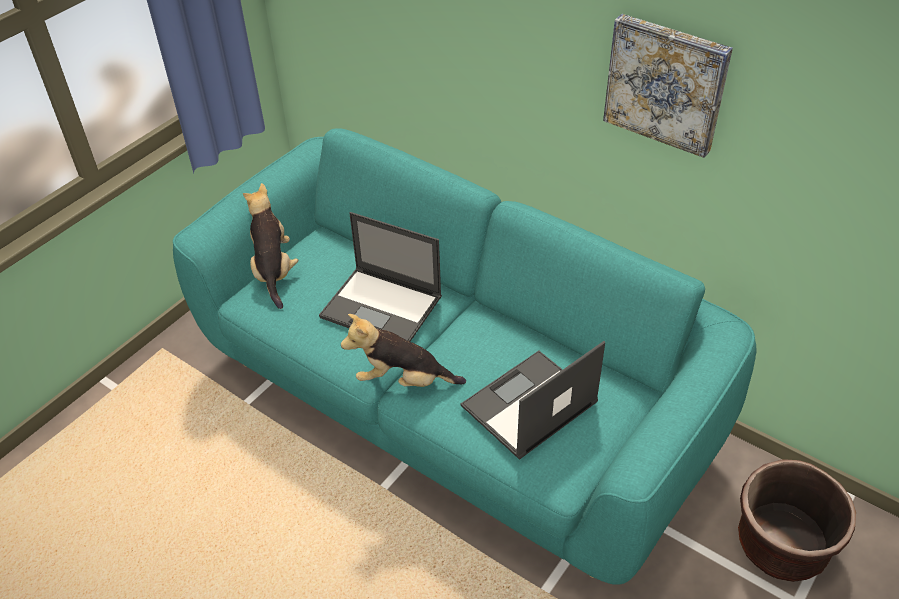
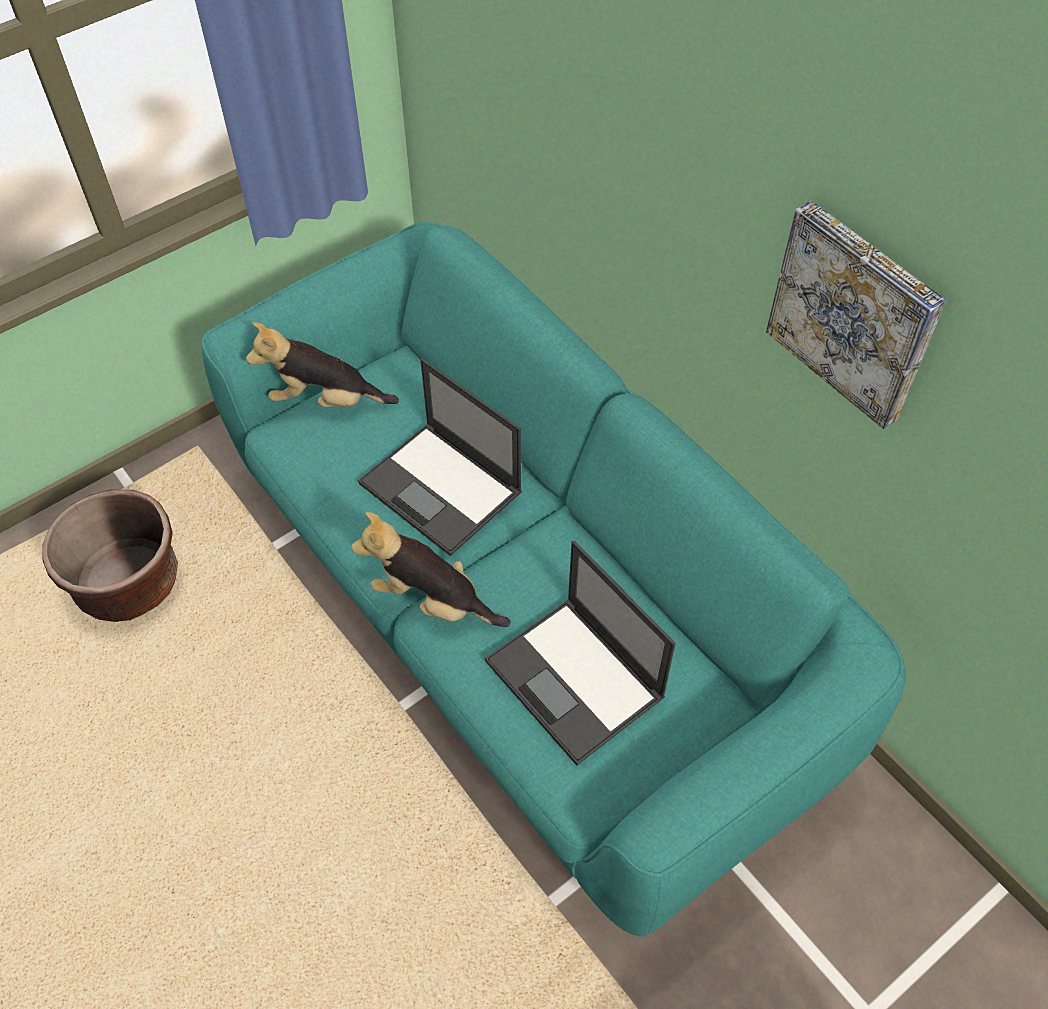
camera: 15 degrees right, 10 degrees up
plush toy [243,183,298,309] -> plush toy turned 90 degrees counterclockwise [246,322,399,407]
laptop [460,341,605,460] -> laptop turned 105 degrees counterclockwise [485,541,676,766]
brown planter [738,459,856,582] -> brown planter moved to [42,490,178,622]

